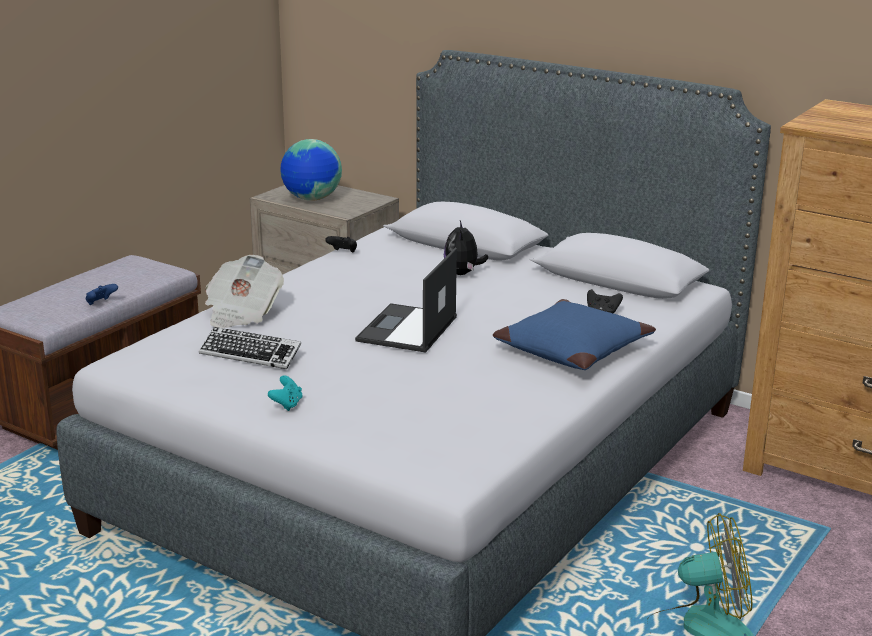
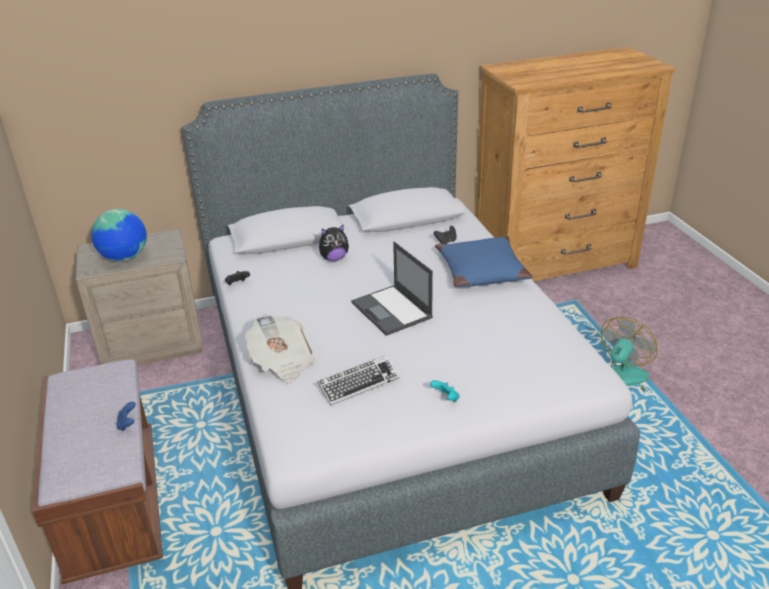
camera: 50 degrees left, 10 degrees up
plush toy [444,220,488,275] -> plush toy turned 60 degrees counterclockwise [319,224,349,261]

